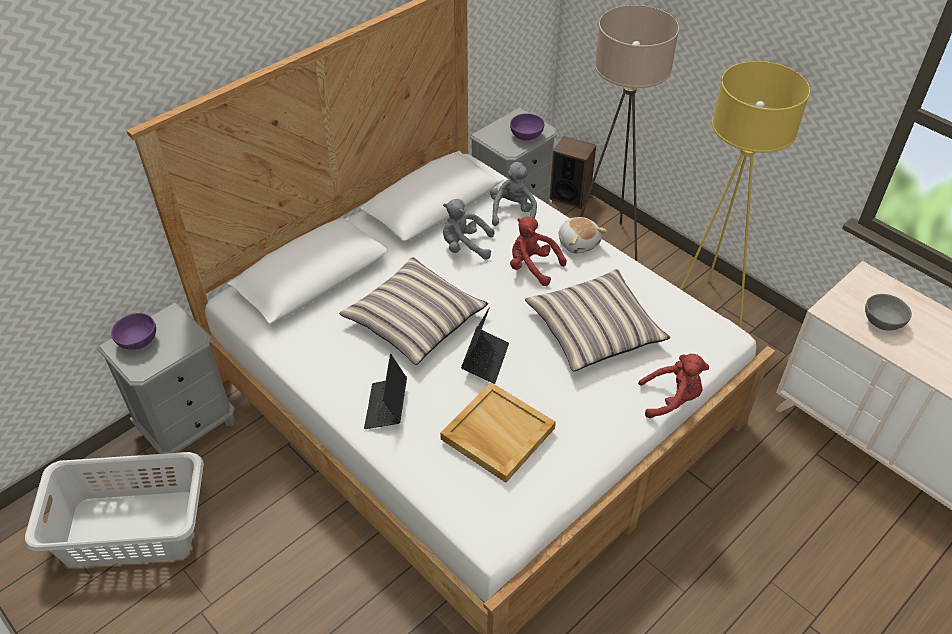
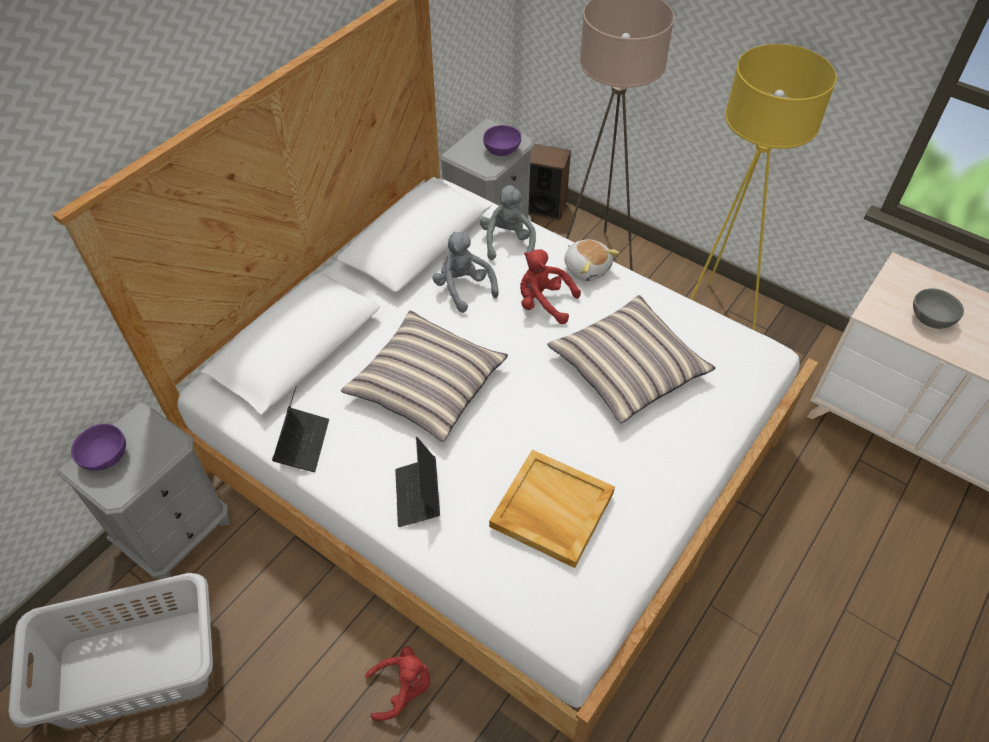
camera: 10 degrees left, 5 degrees up
grey plush toy [443,199,494,260] -> grey plush toy turned 60 degrees clockwise [433,232,499,313]
laptop [461,307,509,384] -> laptop moved to [272,386,329,472]
red plush toy [638,354,709,418] -> red plush toy moved to [365,646,430,721]

